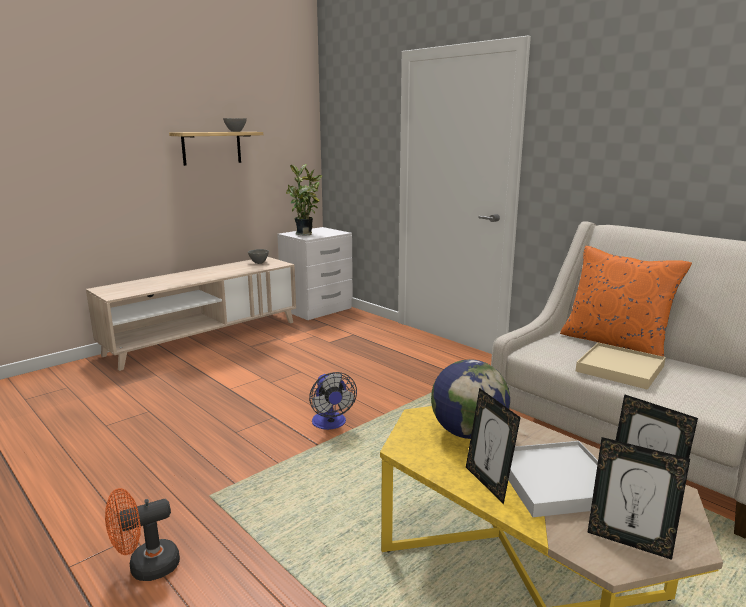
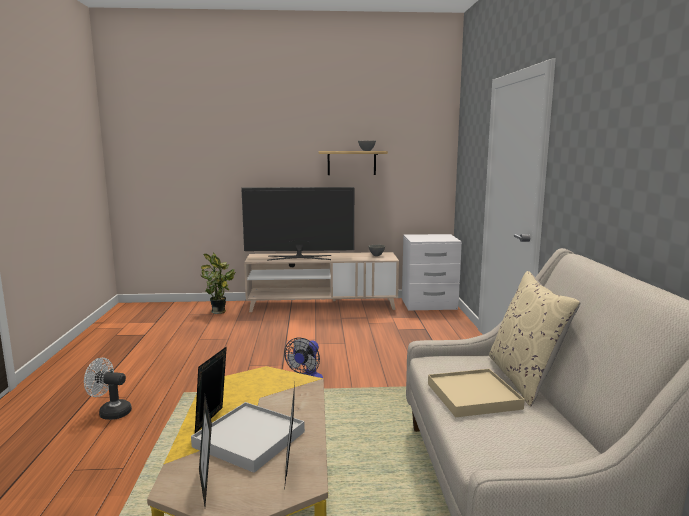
camera: 40 degrees right, 5 degrees down
orange fan [105,488,180,581] -> white fan [84,358,132,420]
potted plant [286,164,322,235] -> potted plant moved to [200,252,235,314]
globe [431,359,510,439] -> none
orange pillow [560,246,692,357] -> beige pillow [489,271,580,406]
none -> television [241,187,354,261]

